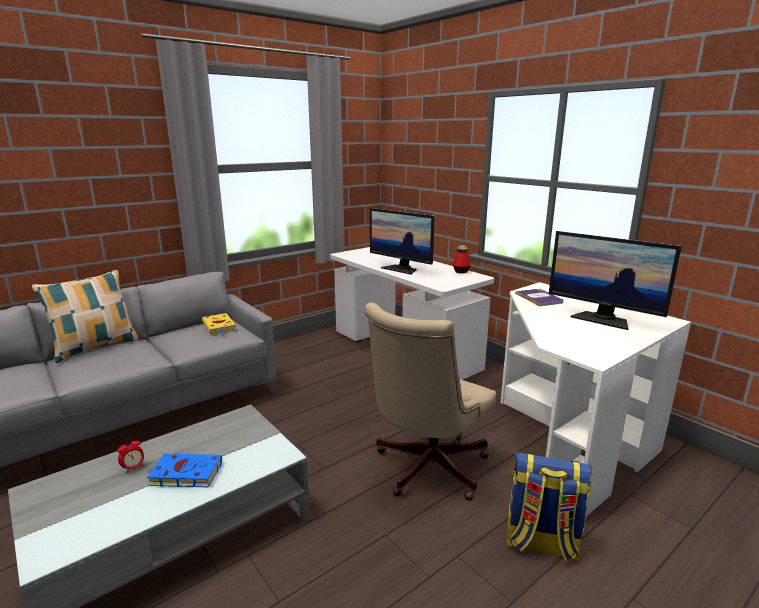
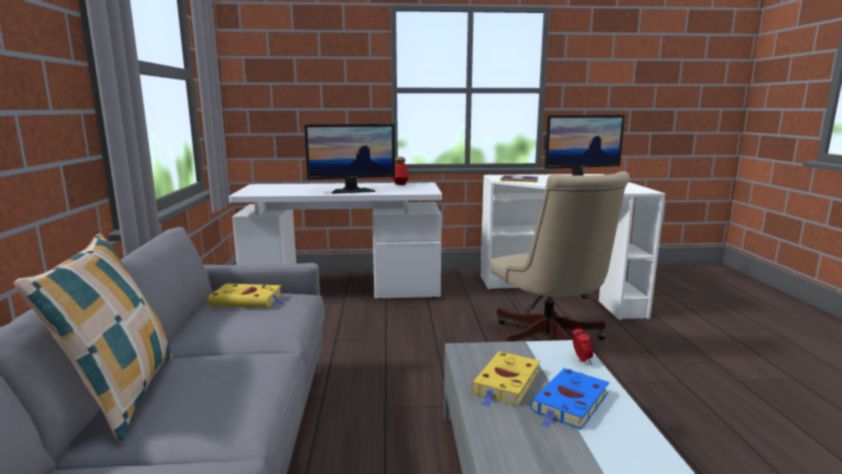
camera: 55 degrees left, 5 degrees down
alarm clock [117,437,144,474] -> alarm clock moved to [572,325,593,363]
backpack [506,453,592,562] -> none
none -> yellow book [471,351,540,407]

